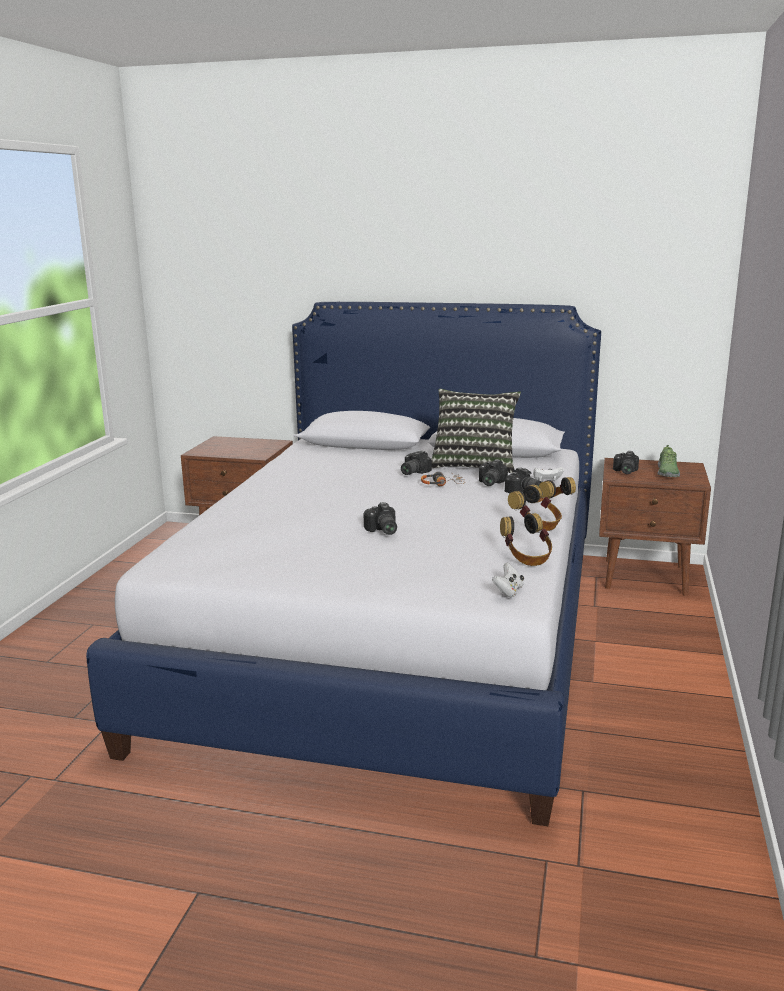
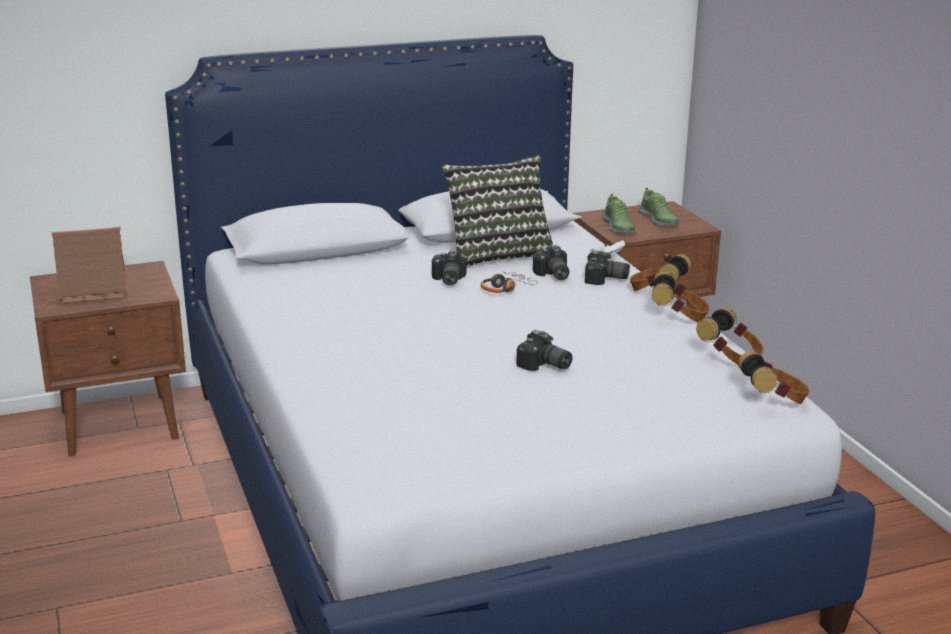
camera: 35 degrees left, 5 degrees up
white game controller [492,562,524,597] -> headphones [738,351,810,404]
camera [613,451,639,474] -> shoe [602,194,636,234]
none -> toy house [47,227,126,304]

